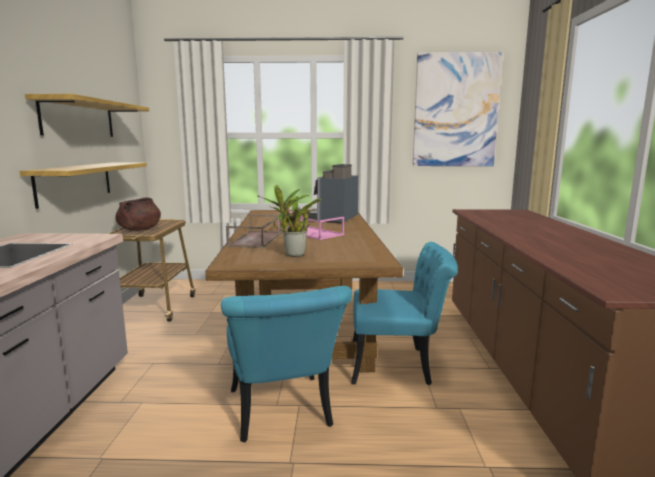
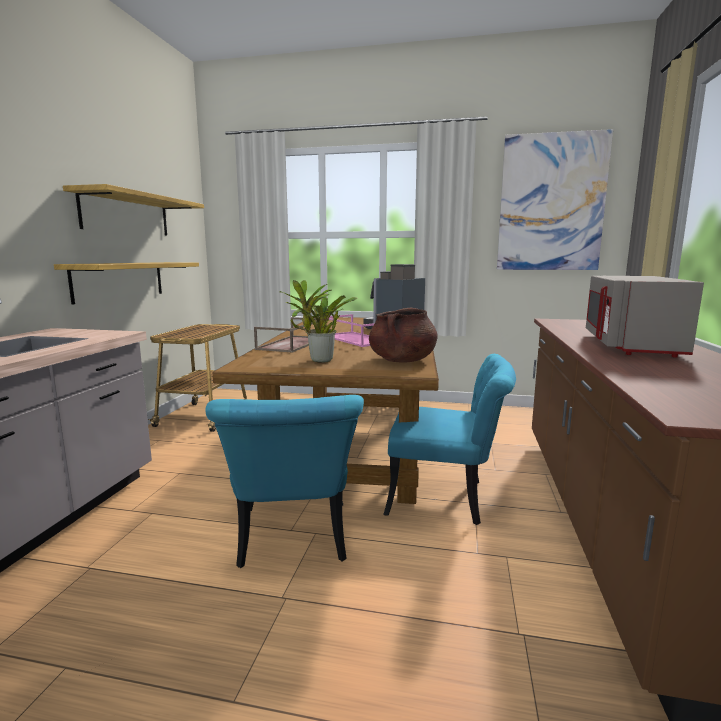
camera: 10 degrees right, 0 degrees up
brown cooking pot [115,197,161,231] -> brown cooking pot moved to [369,308,438,362]
none -> grey microwave [586,276,704,358]

